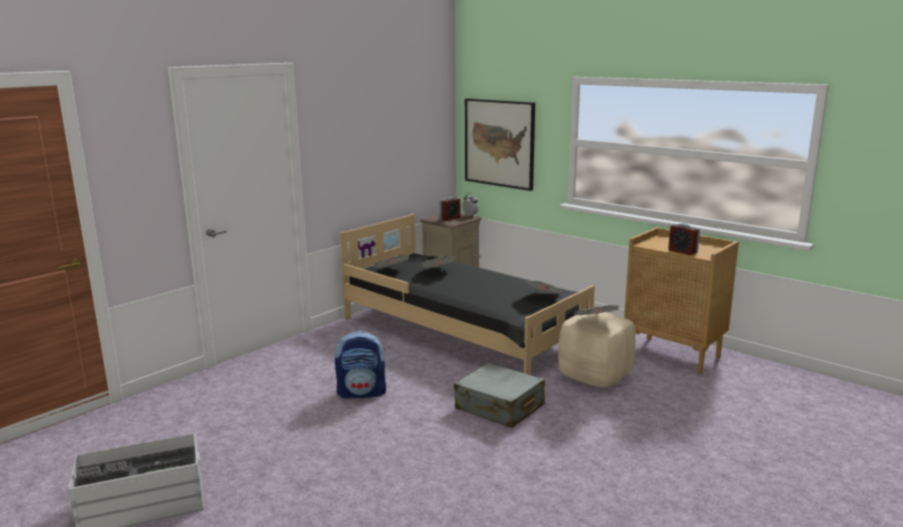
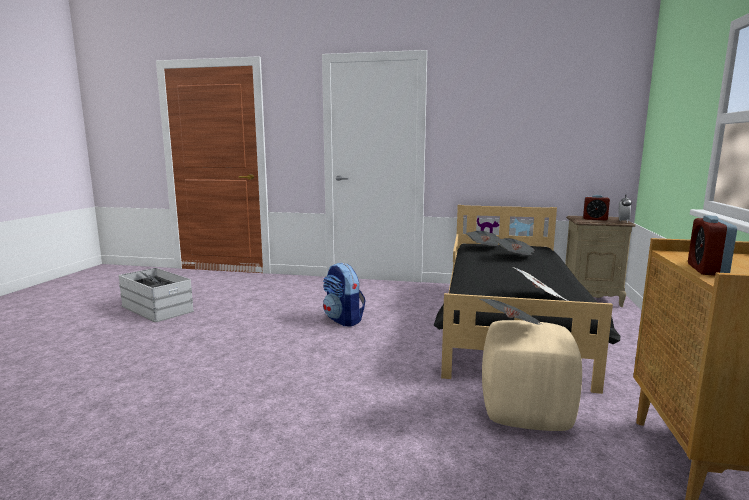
camera: 60 degrees right, 5 degrees down
grey suitcase [454,363,545,428] -> none
picture [465,99,535,191] -> none

